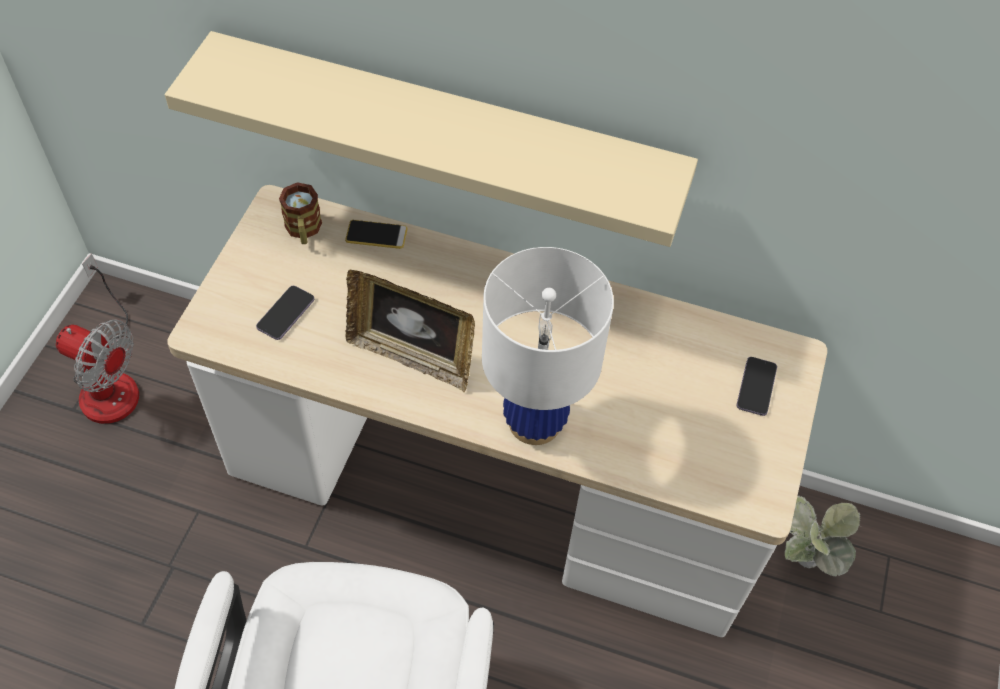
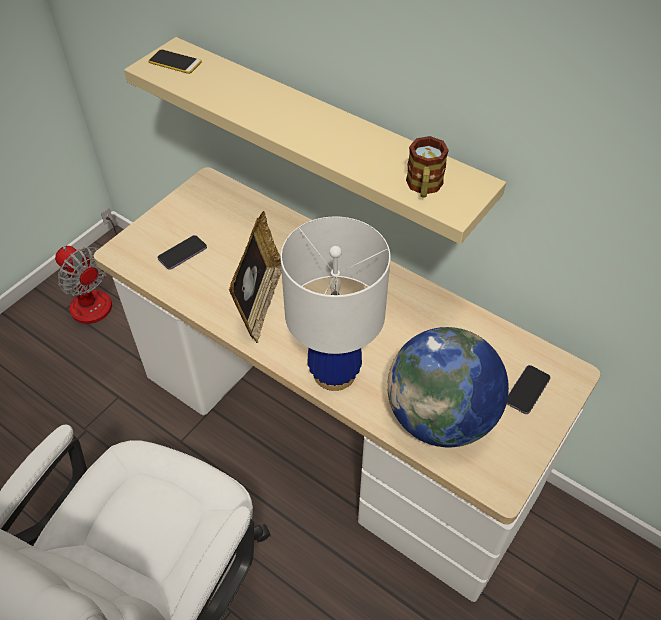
camera: 20 degrees right, 5 degrees down
mug [279,182,322,244] -> mug moved to [406,136,449,198]
phone [345,220,408,249] -> phone moved to [148,49,202,74]
picture frame [345,270,475,392] -> picture frame turned 120 degrees counterclockwise [229,211,282,343]
potted plant [785,496,860,577] -> none
none -> globe [387,327,509,447]

